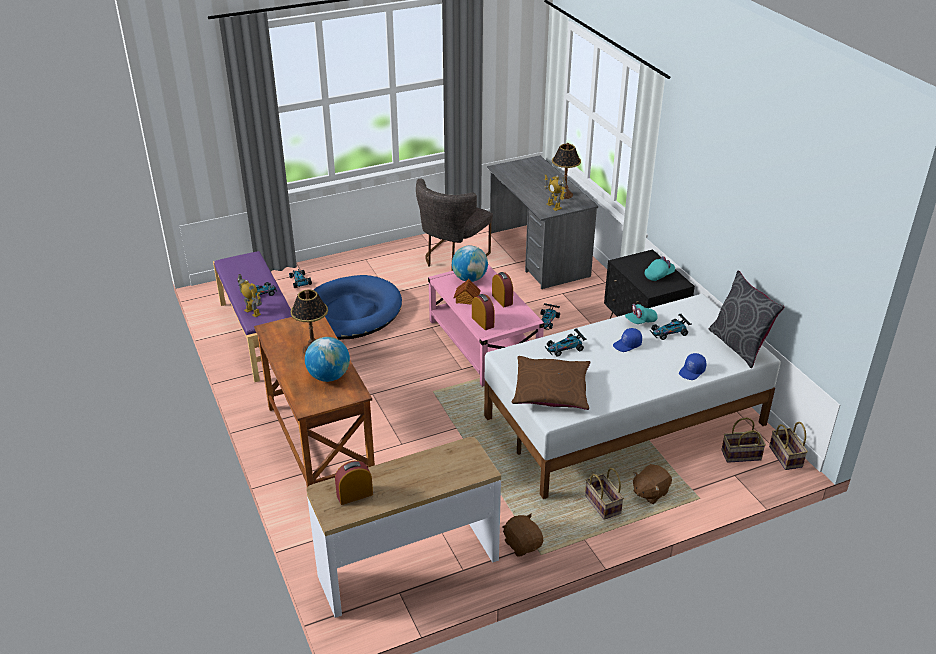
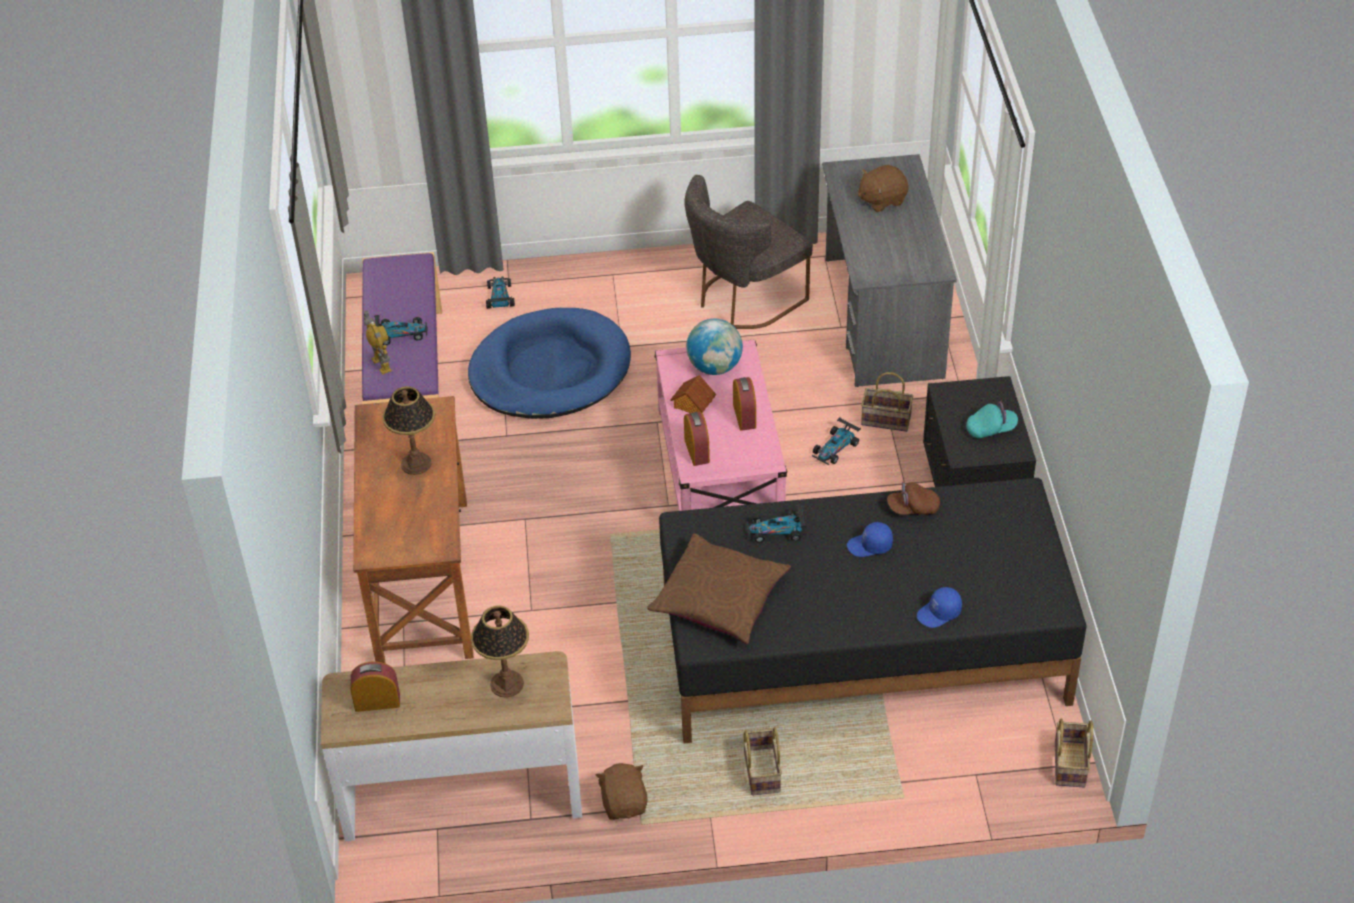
camera: 20 degrees right, 10 degrees up
globe [305,337,350,382] -> none
white bed [484,294,781,499] -> black bed [659,478,1087,743]
toy robot [544,175,566,211] -> none
table lamp [552,143,581,199] -> table lamp moved to [471,606,529,698]
turquoise cap [625,304,658,324] -> brown cap [887,482,940,515]
brown plush toy [633,464,672,504] -> brown plush toy moved to [858,164,908,212]
toy car [650,314,692,340] -> none
grey pillow [709,270,784,368] -> none
basket [721,417,766,463] -> basket moved to [861,372,913,432]

